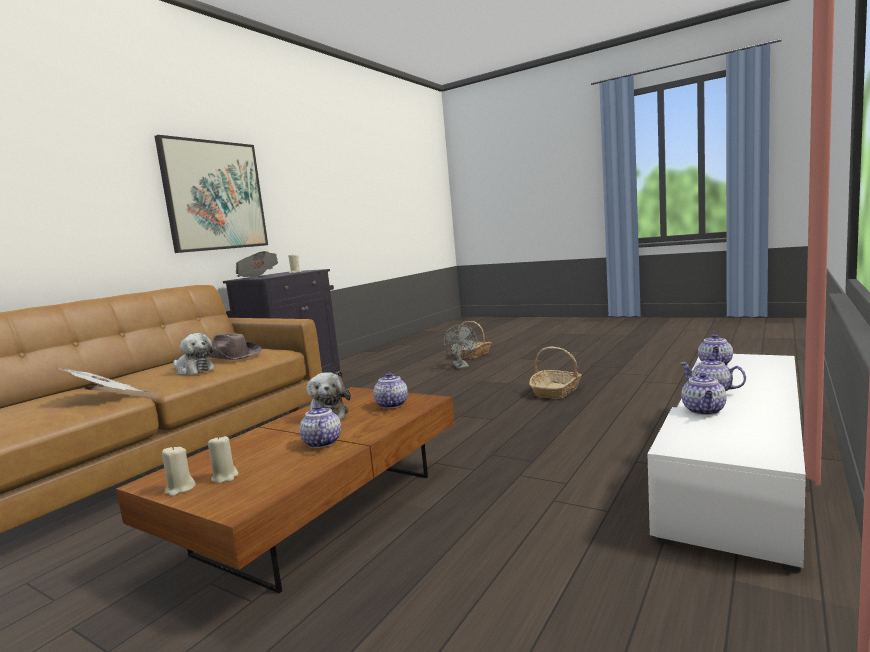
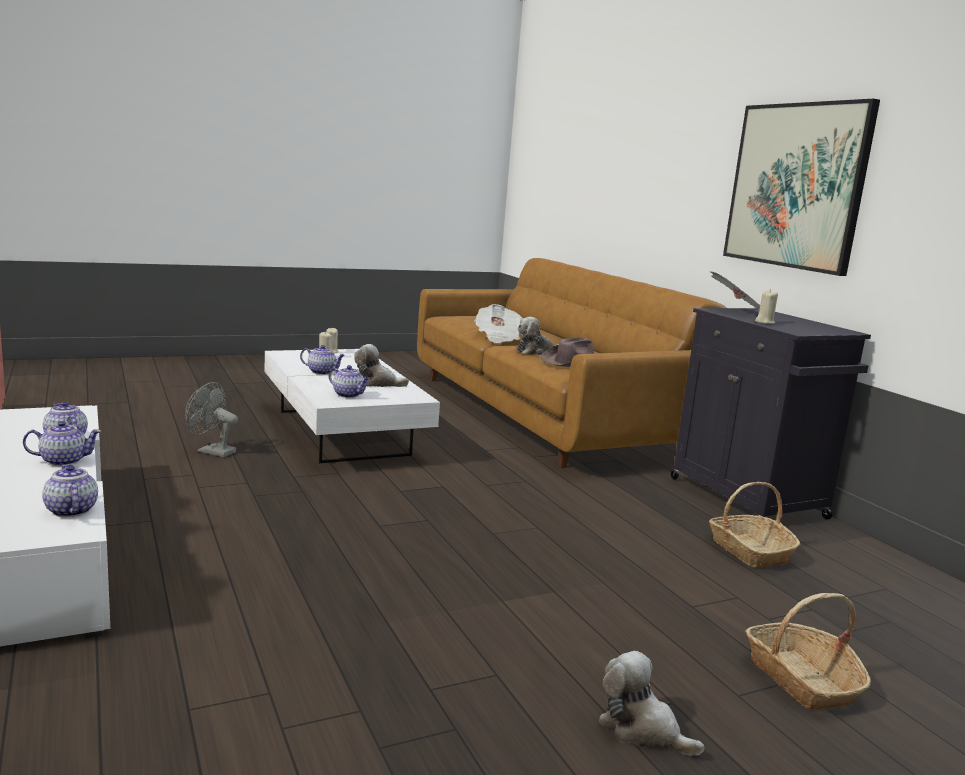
camera: 120 degrees right, 5 degrees up
brown coffee table [116,387,455,593] -> white coffee table [265,349,440,463]
grey fan [444,324,477,369] -> grey fan moved to [185,382,238,457]
basket [529,347,581,399] -> basket moved to [709,482,801,568]
none -> plush toy [599,651,705,756]

